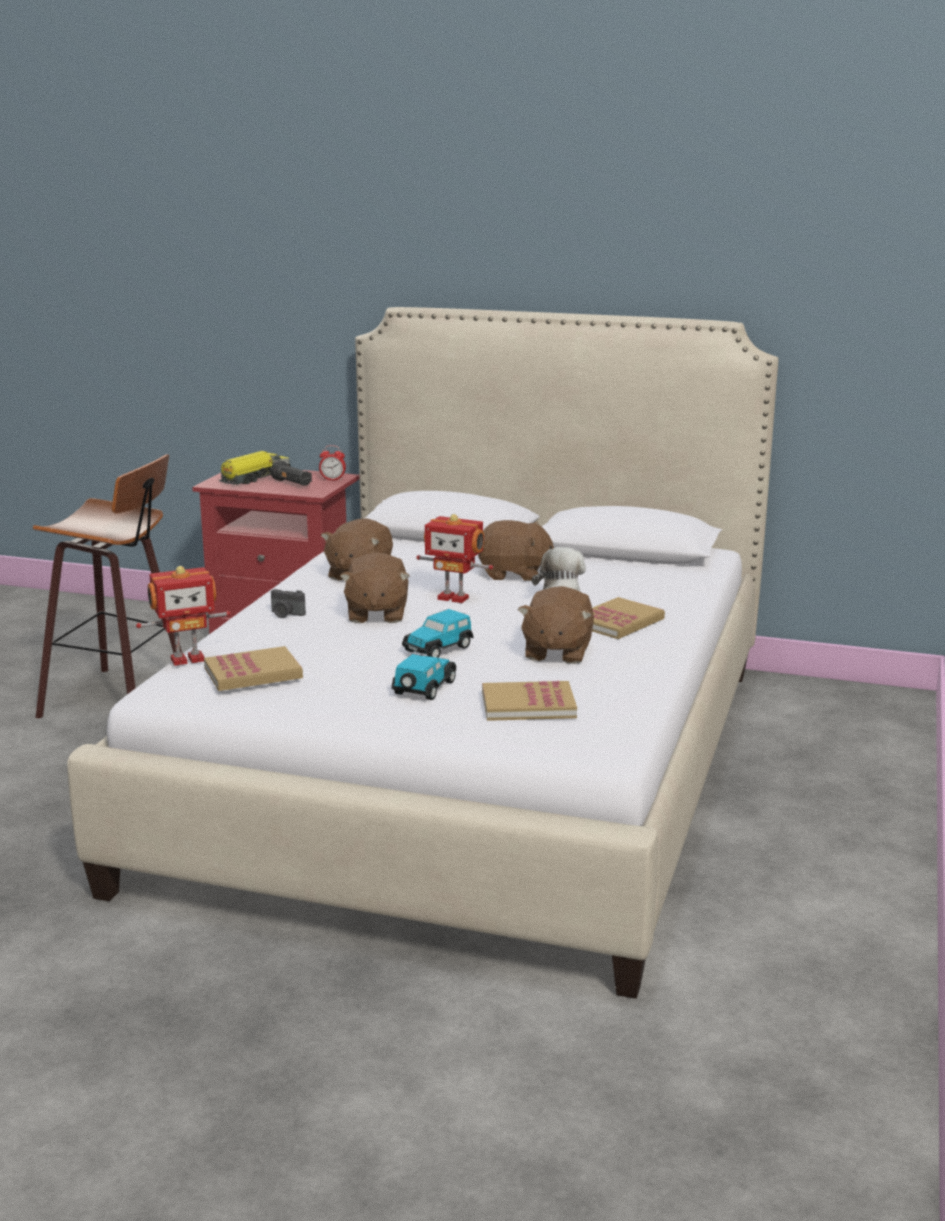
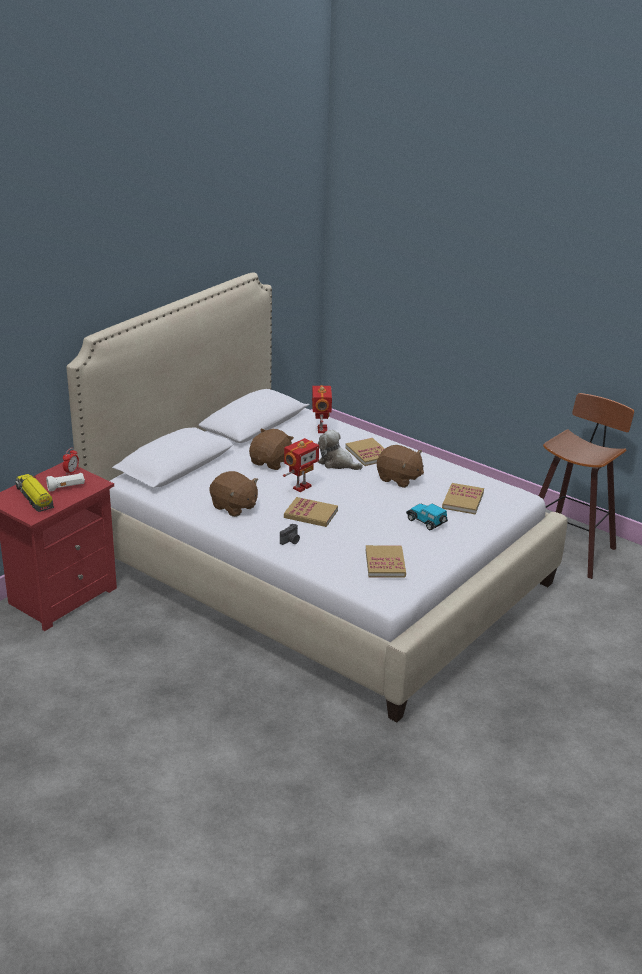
camera: 70 degrees left, 10 degrees up
stool [33,454,182,718] -> stool moved to [539,393,634,579]
toy robot [136,566,231,666] -> toy robot moved to [312,385,332,433]
black flashlight [270,460,312,486] -> white flashlight [46,473,85,492]
brown plush toy [340,552,410,623] -> book [284,497,338,527]
toy car [402,609,474,658] -> none

